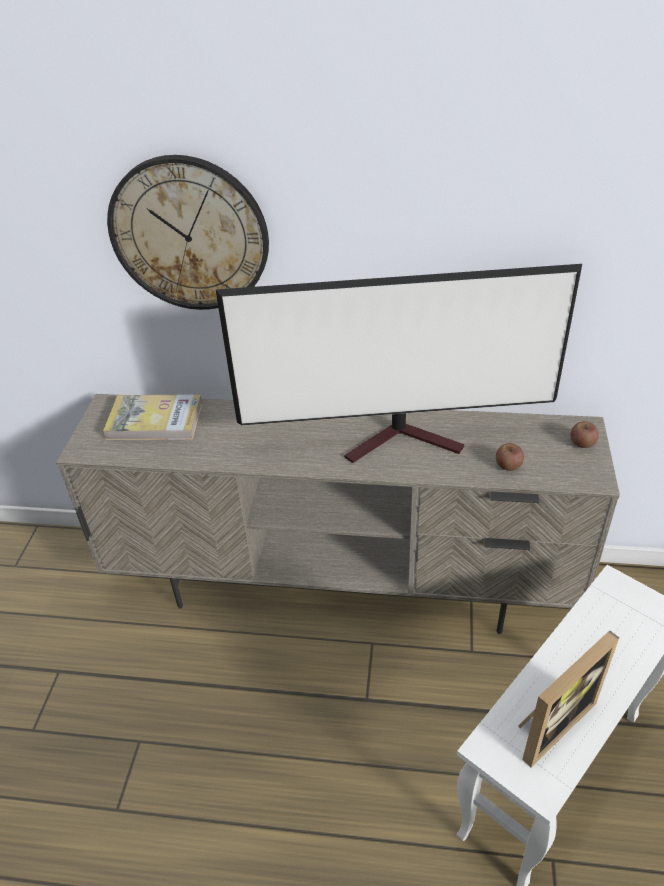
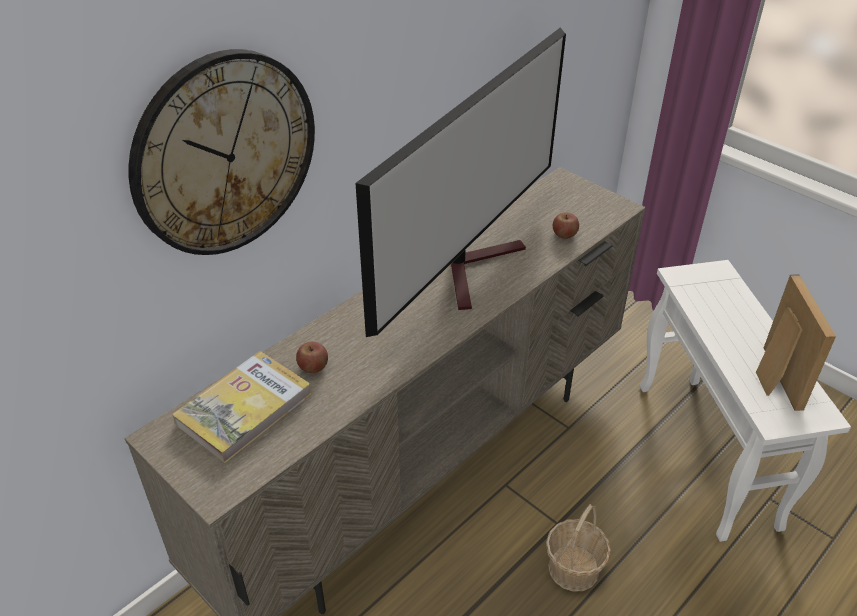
camera: 55 degrees left, 0 degrees up
apple [571,421,599,448] -> apple moved to [296,342,328,373]
none -> basket [546,504,611,592]

